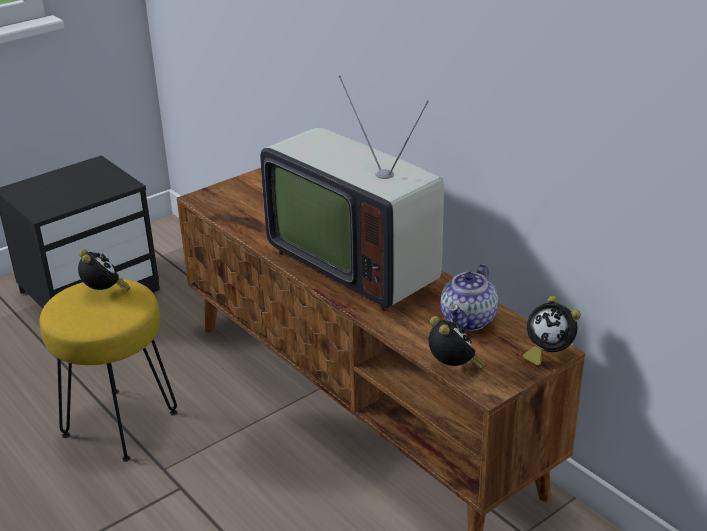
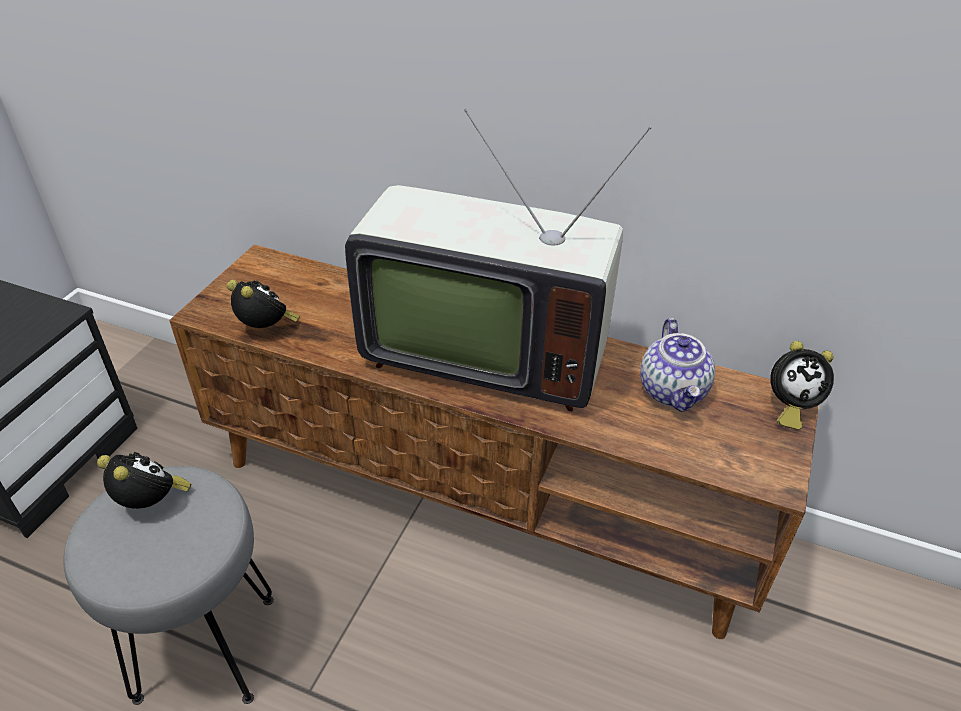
camera: 30 degrees left, 10 degrees up
yellow stool [40,278,178,462] -> grey stool [63,466,274,705]
alarm clock [429,316,486,369] -> alarm clock moved to [227,280,300,328]

